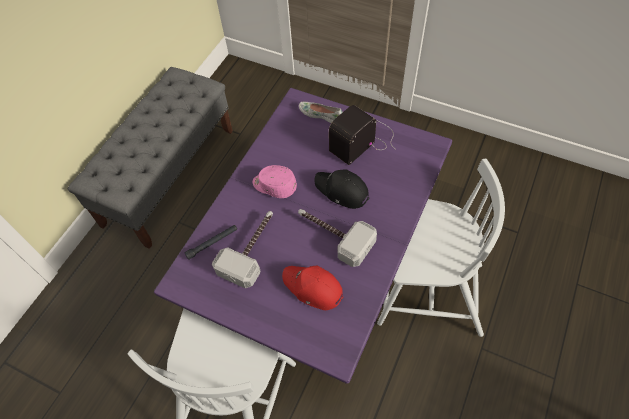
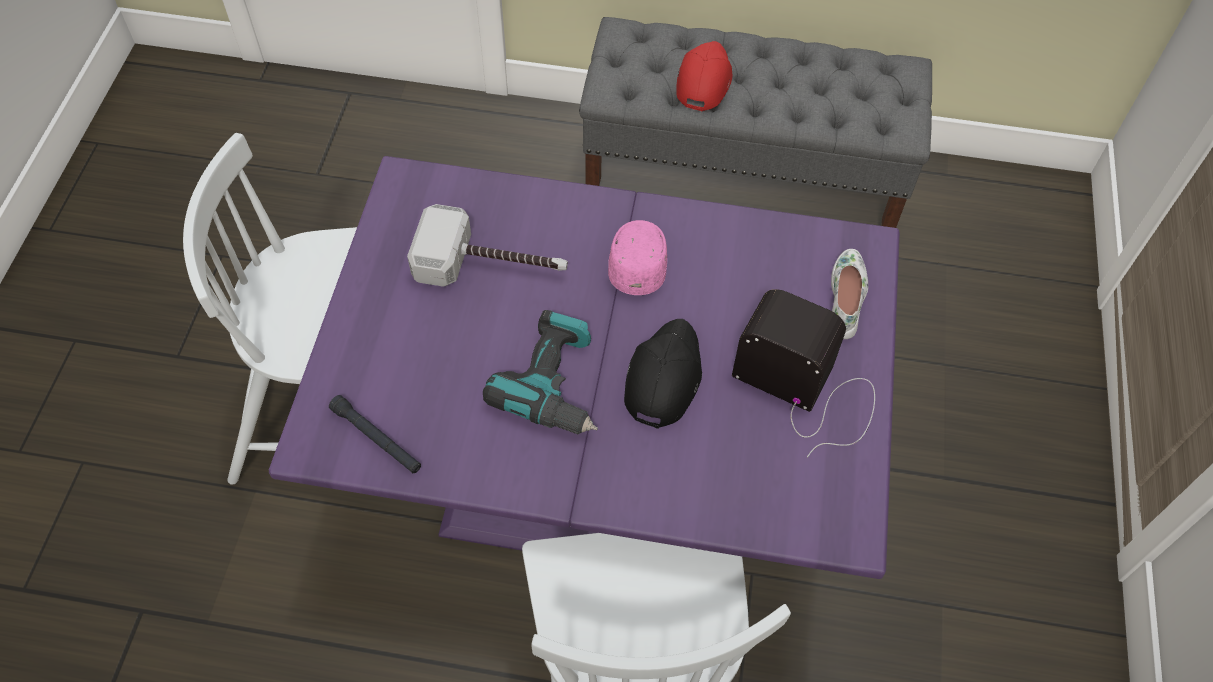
camera: 70 degrees right, 0 degrees up
black flashlight [184,225,237,260] -> black flashlight moved to [329,395,421,473]
red cap [282,265,344,310] -> red cap moved to [676,41,732,111]
hammer [298,209,377,267] -> power drill [483,310,598,434]

